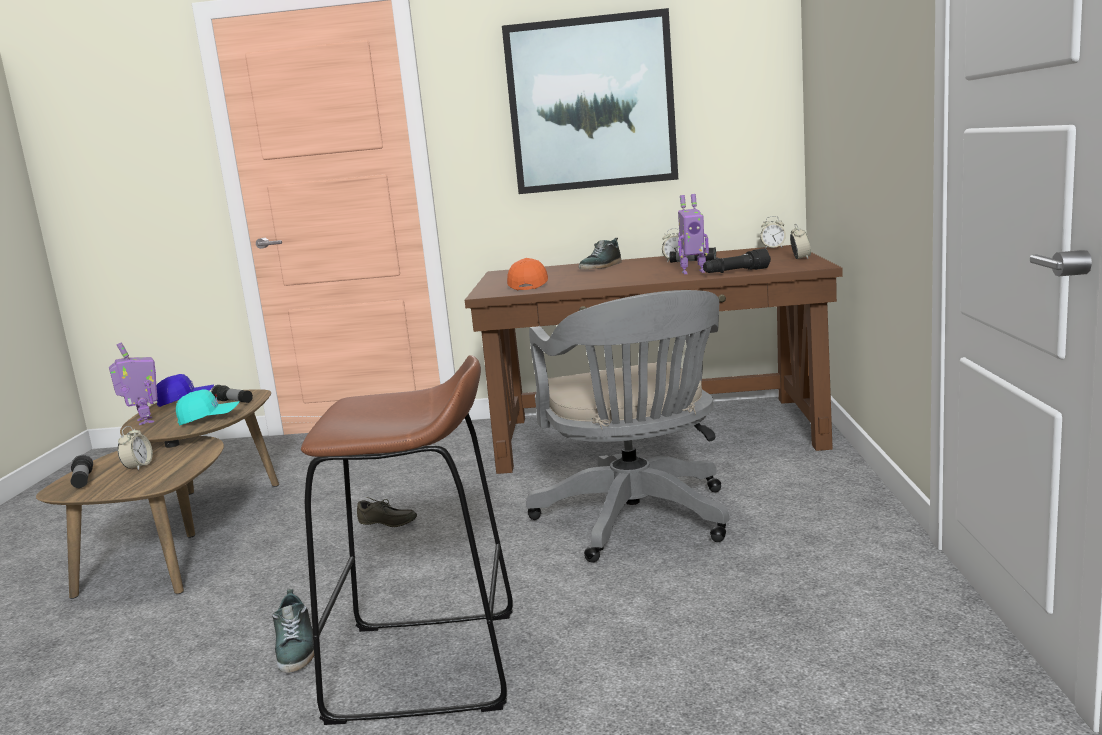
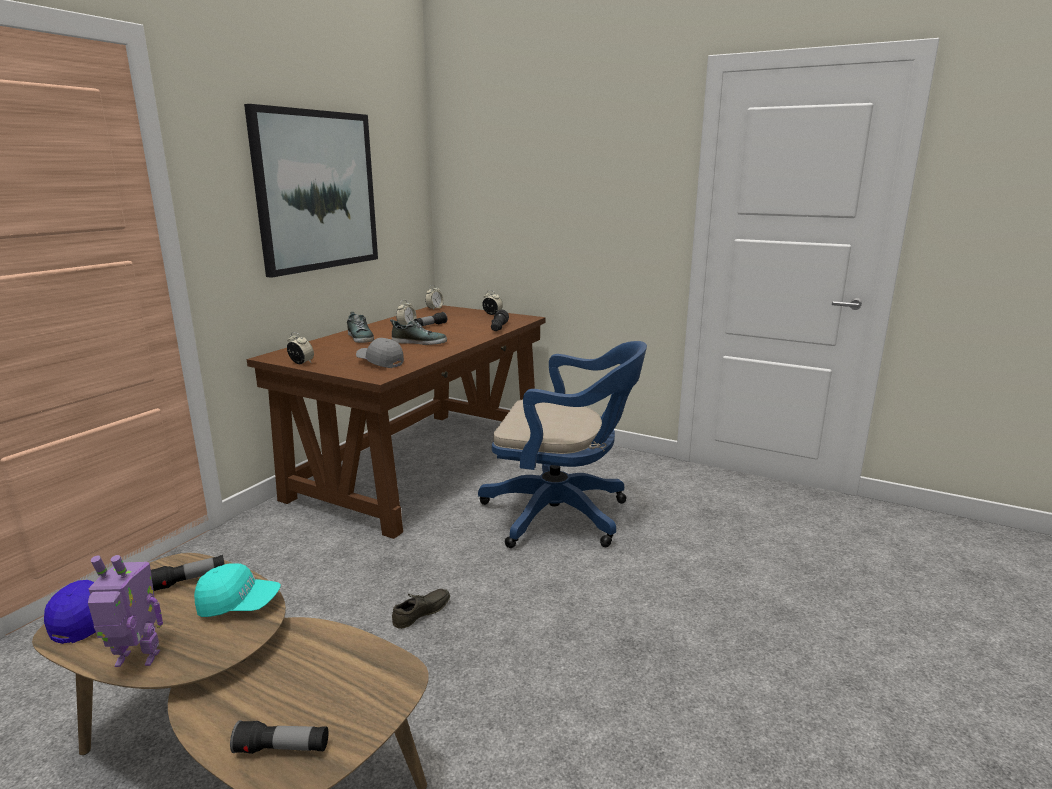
camera: 65 degrees left, 5 degrees up
alarm clock [117,426,153,471] -> alarm clock moved to [287,332,314,364]
turquoise cap [176,389,239,425] -> turquoise cap turned 75 degrees clockwise [194,563,281,617]
shoe [272,589,314,673] -> shoe moved to [390,319,447,345]
brown stool [301,355,513,725] -> none
orange cap [507,258,548,290] -> grey cap [356,338,404,368]
grey office chair [526,290,729,563] -> blue office chair [478,341,647,548]
toy robot [678,194,709,274] -> none

